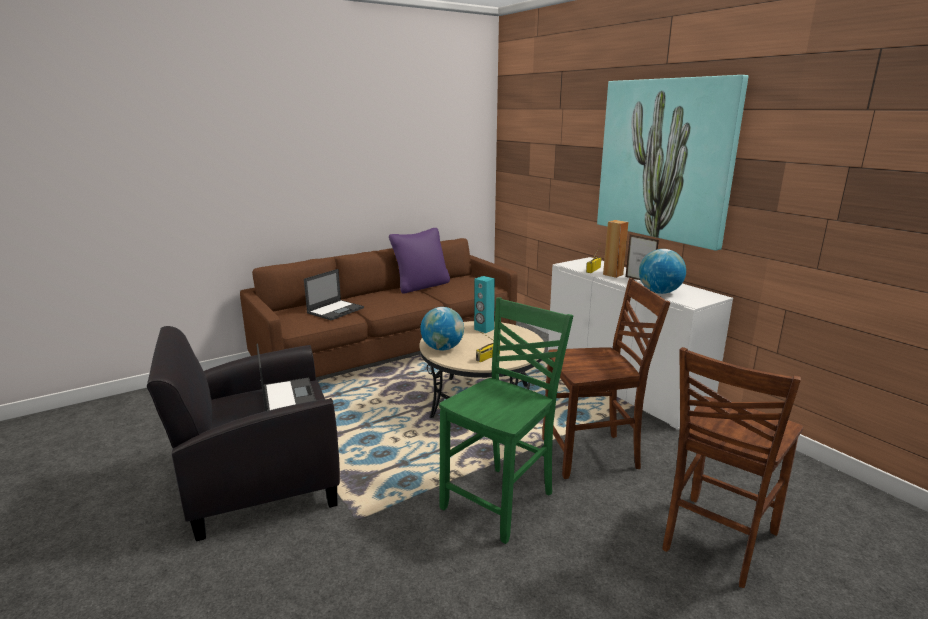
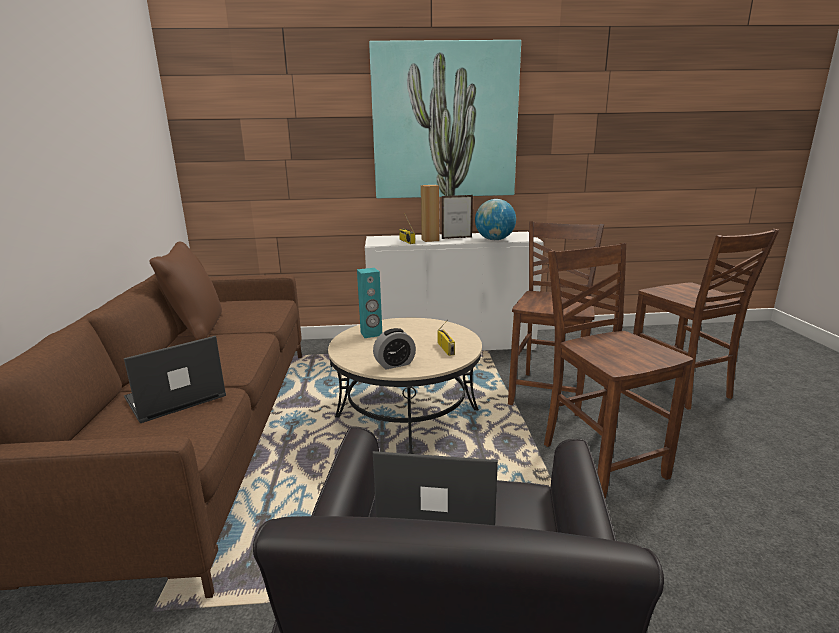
camera: 60 degrees left, 0 degrees up
laptop [304,269,364,320] -> laptop turned 105 degrees counterclockwise [124,336,226,423]
purple pillow [389,228,450,294] -> brown pillow [149,241,222,340]
globe [420,307,464,351] -> alarm clock [373,328,416,370]
green chair [439,297,573,544] -> brown chair [544,243,693,499]

